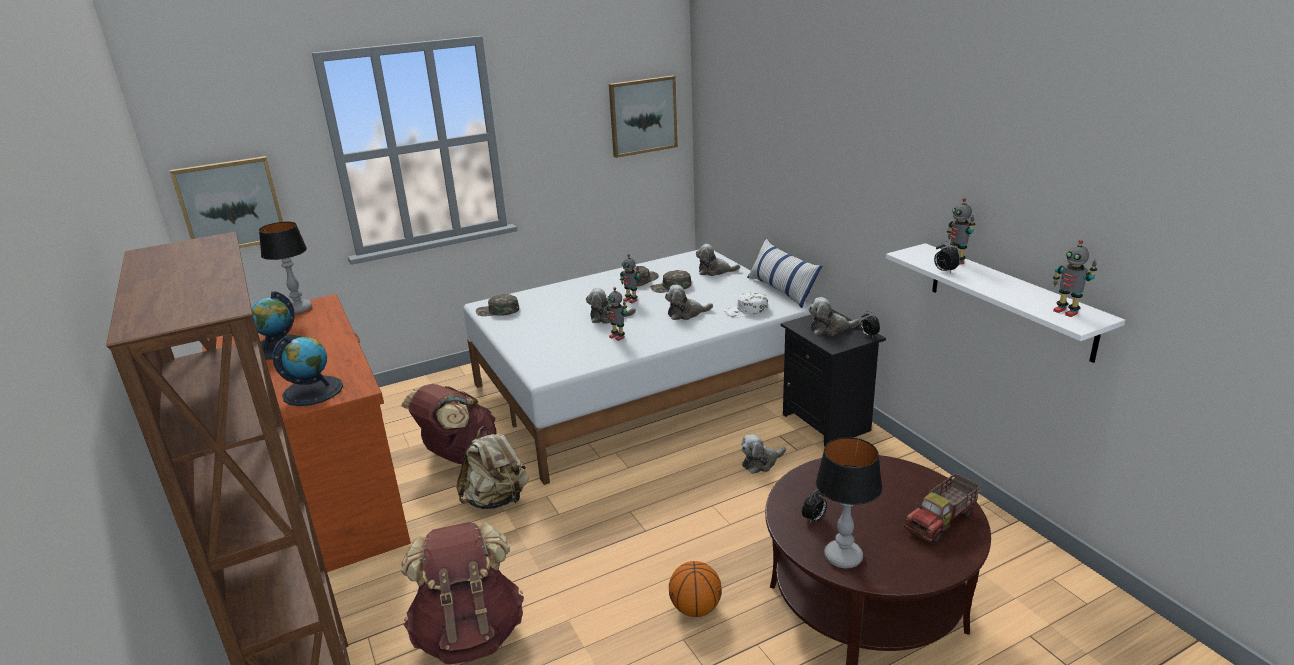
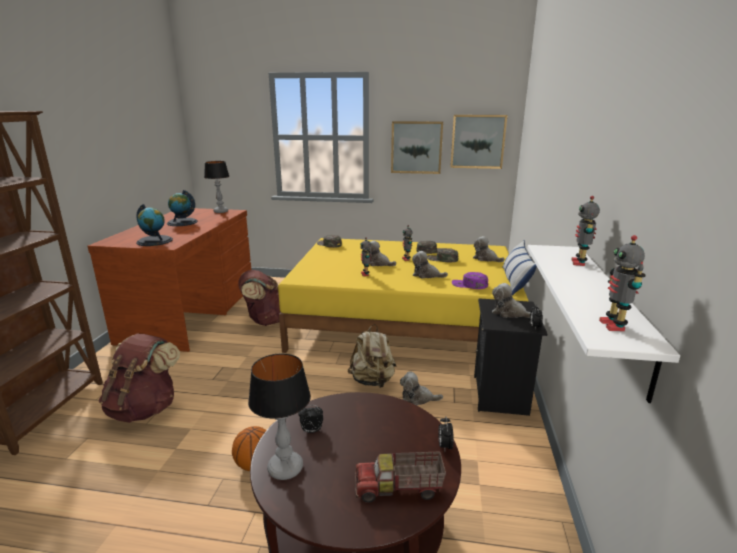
camera: 35 degrees right, 5 degrees down
picture [170,156,283,248] -> picture moved to [391,121,443,174]
beige backpack [456,426,529,509] -> beige backpack moved to [348,324,397,388]
white bed [463,250,812,485] -> yellow bed [278,238,529,353]
white cap [724,292,768,317] -> purple cap [452,272,488,289]
alarm clock [934,241,960,273] -> alarm clock moved to [438,417,454,451]

